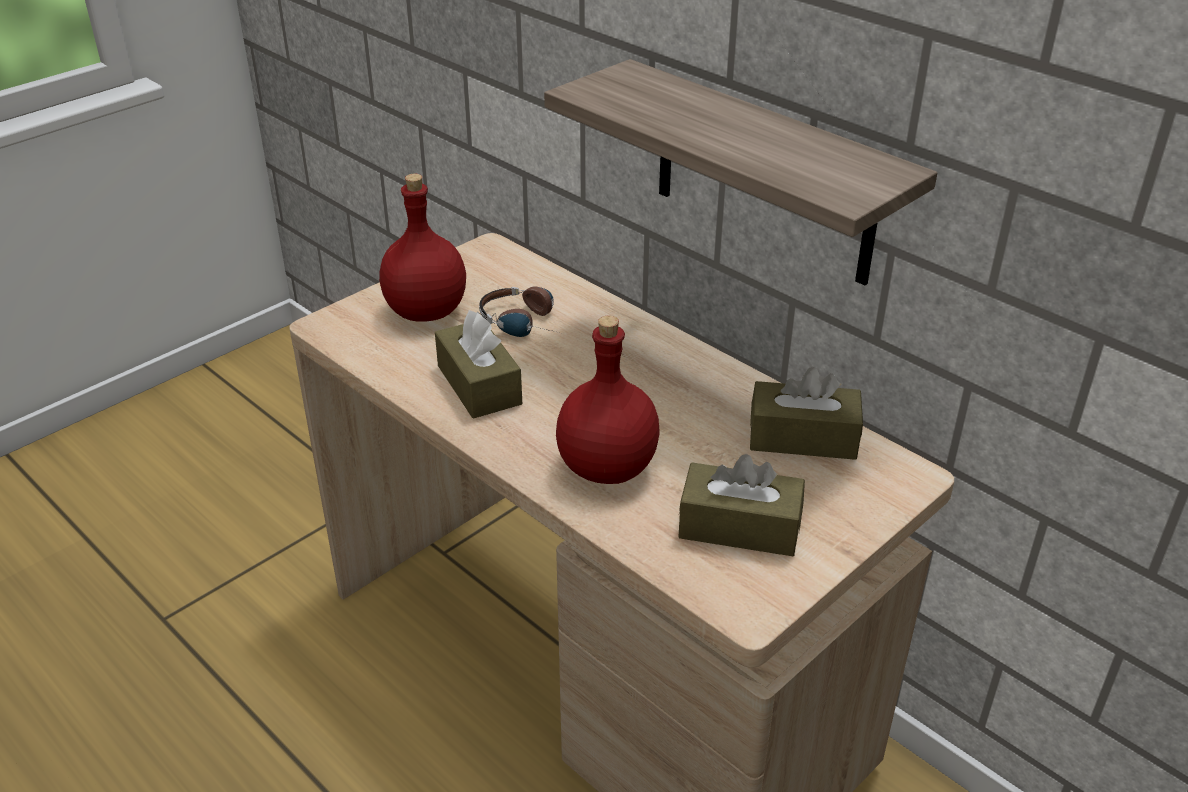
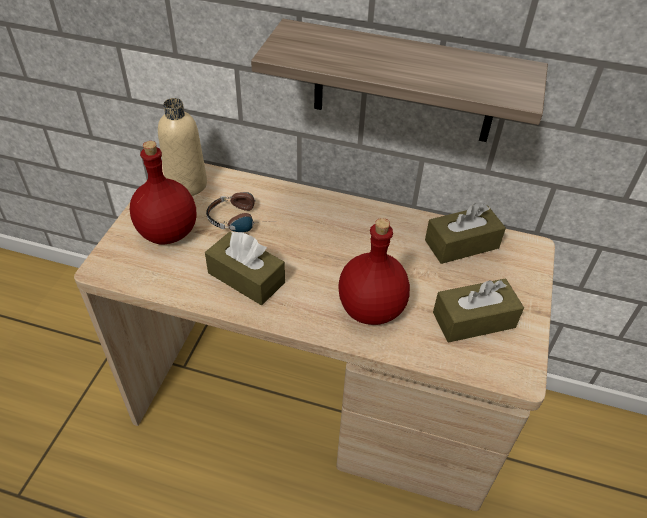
camera: 30 degrees left, 10 degrees up
none -> beige bottle [158,98,207,196]

